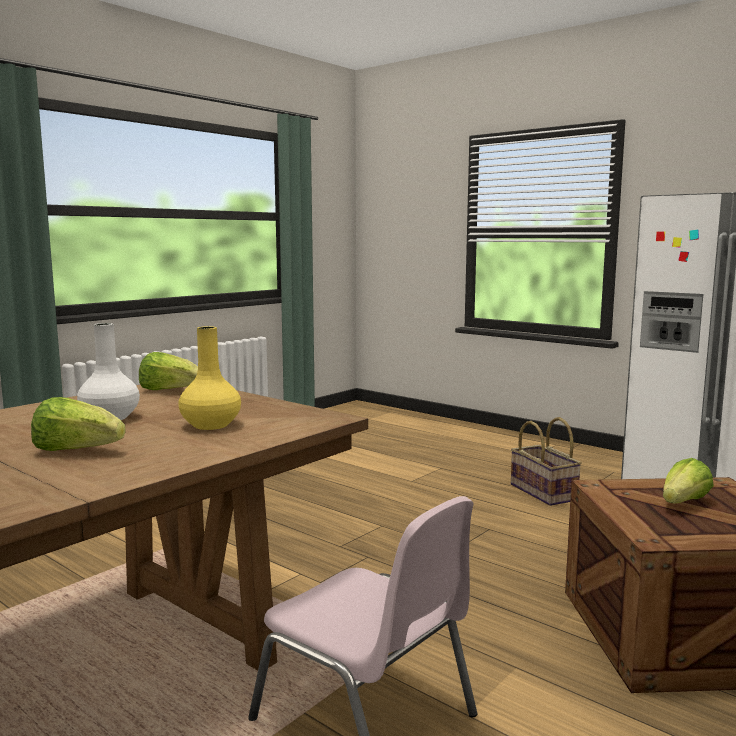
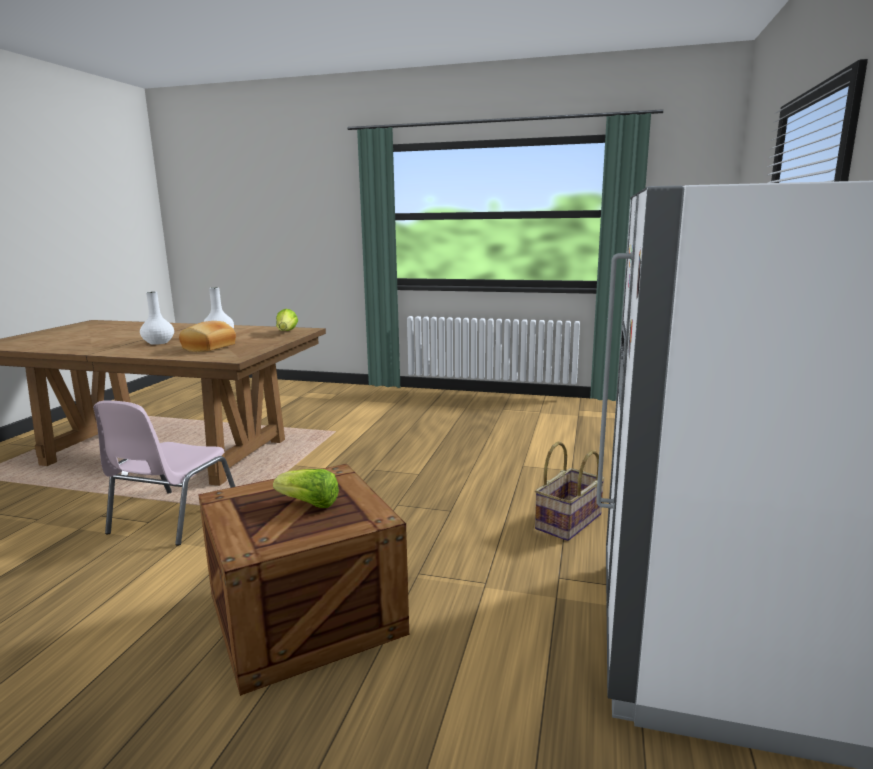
camera: 65 degrees right, 5 degrees up
lettuce [31,397,126,451] -> white vase [140,292,174,345]
yellow vase [178,326,241,430] -> bread [179,321,236,352]

